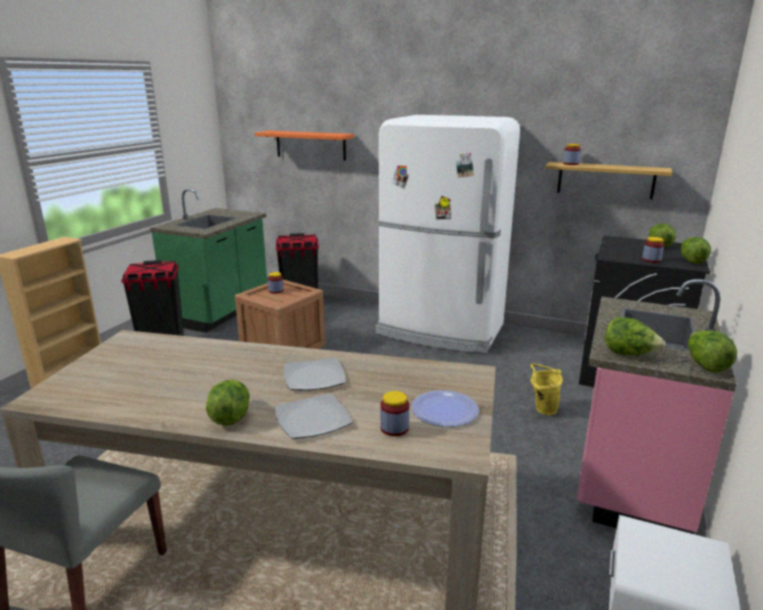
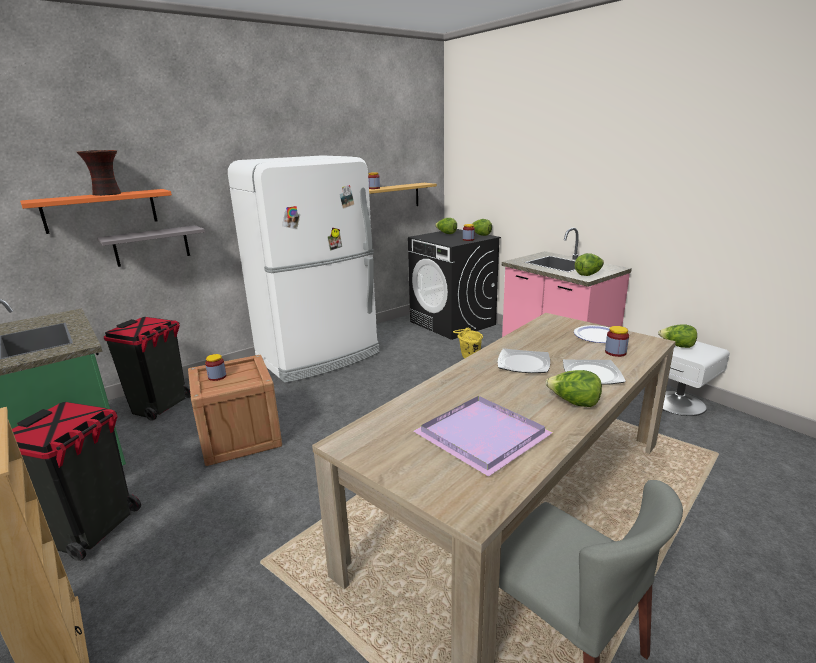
camera: 60 degrees left, 0 degrees up
lettuce [688,330,737,373] -> lettuce moved to [658,324,697,348]
none -> vase [77,150,121,196]
none -> grey shelf [97,225,205,267]
none -> purple tray [413,396,553,477]

